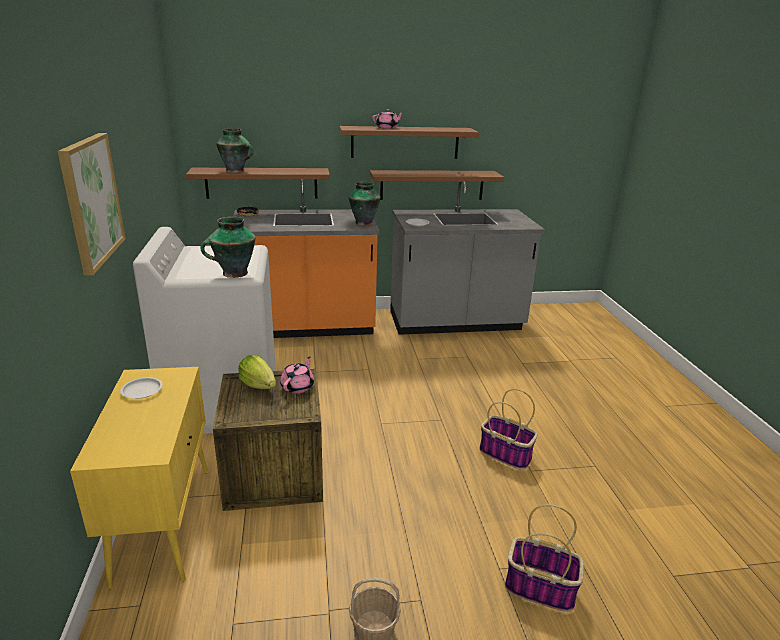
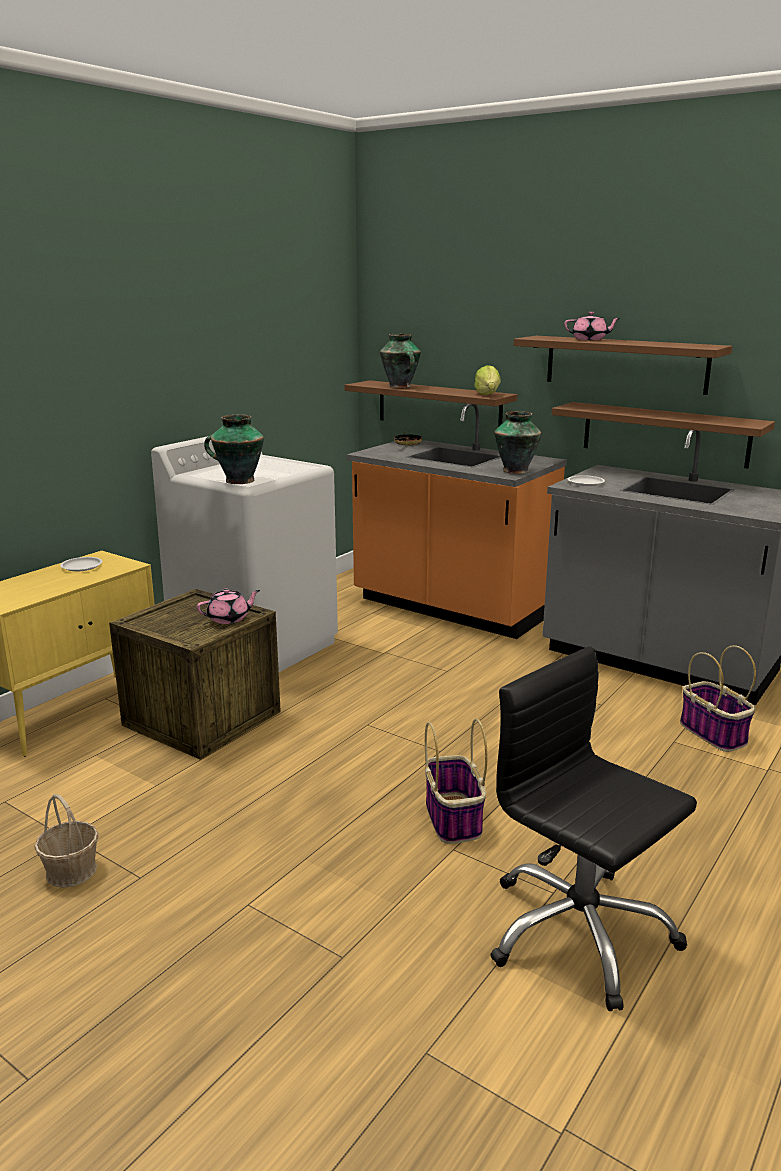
camera: 45 degrees right, 5 degrees down
picture [57,133,126,275] -> none
lettuce [238,355,276,389] -> lettuce moved to [474,365,501,395]
basket [505,504,584,612] -> basket moved to [680,645,756,752]
none -> black office chair [490,646,697,1011]

